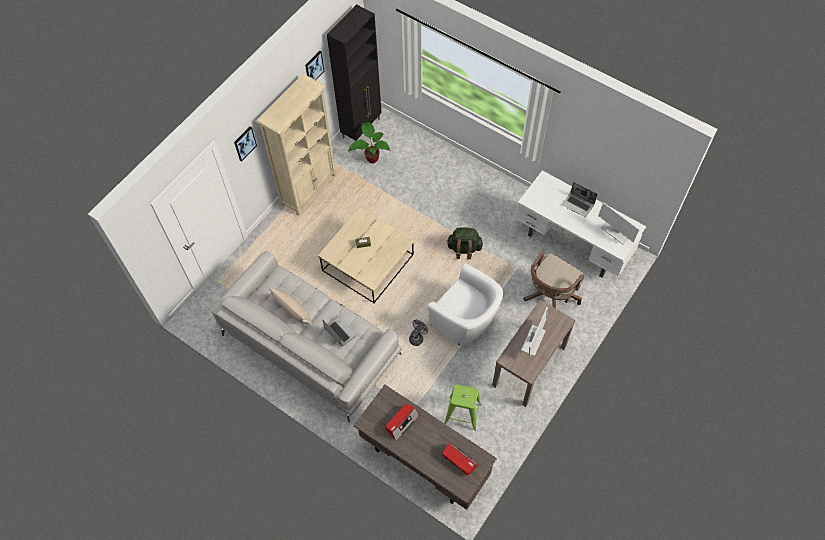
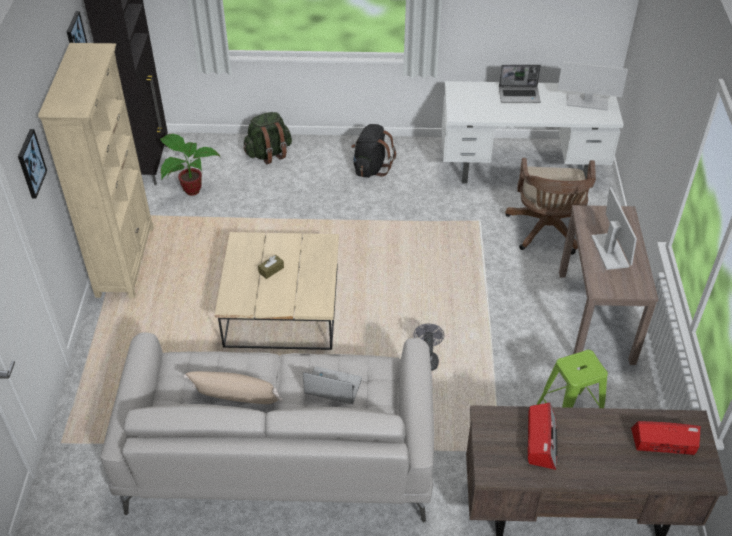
camera: 35 degrees left, 15 degrees down
white armchair [428,263,503,345] -> none
green backpack [446,227,483,259] -> green backpack moved to [243,112,292,164]
none -> black backpack [351,124,396,178]

